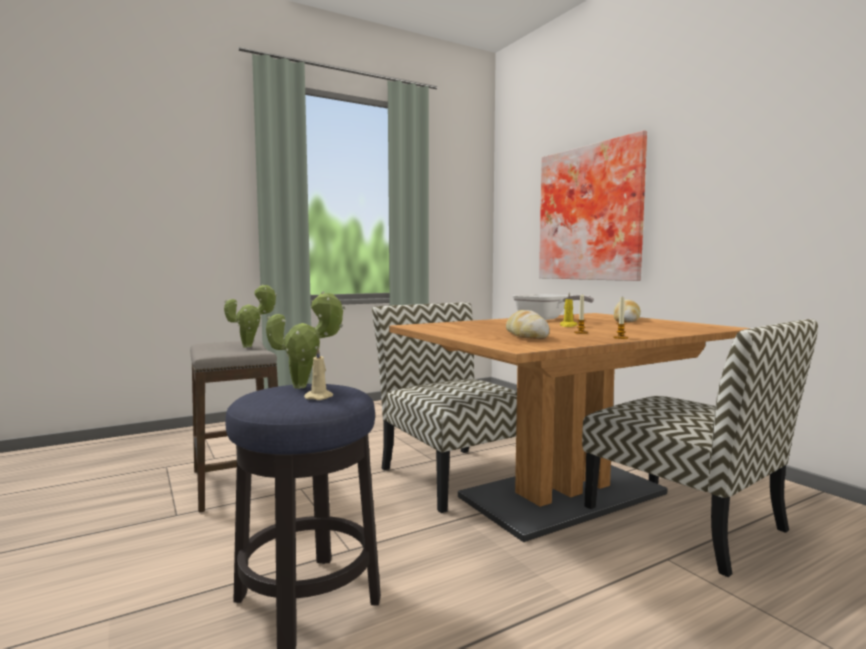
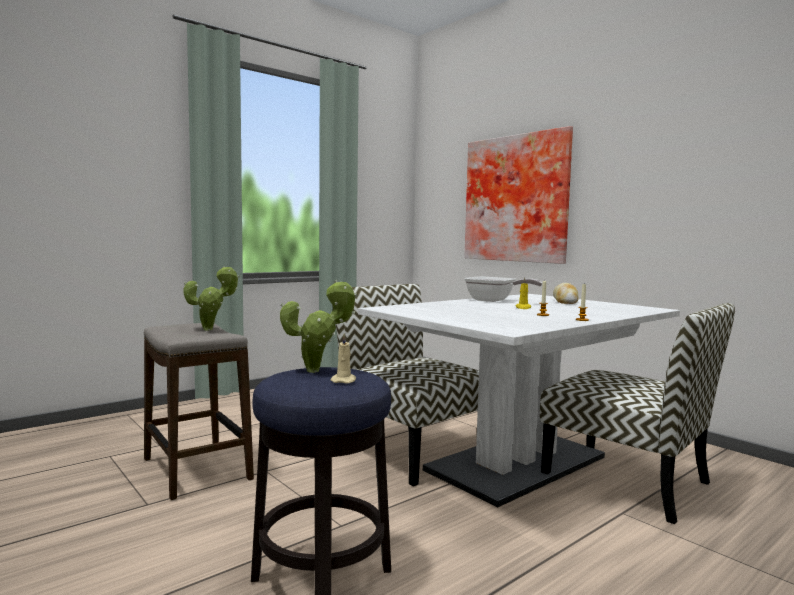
camera: 10 degrees left, 0 degrees up
brown dining table [389,313,749,542] -> white dining table [358,294,680,507]
bread [506,310,550,339] -> none

